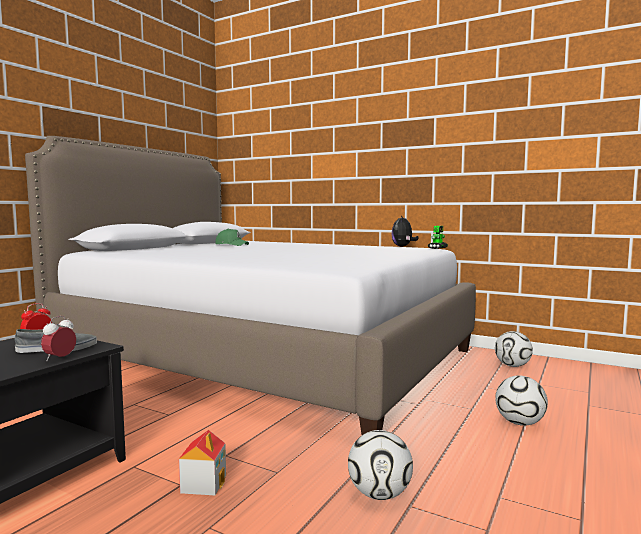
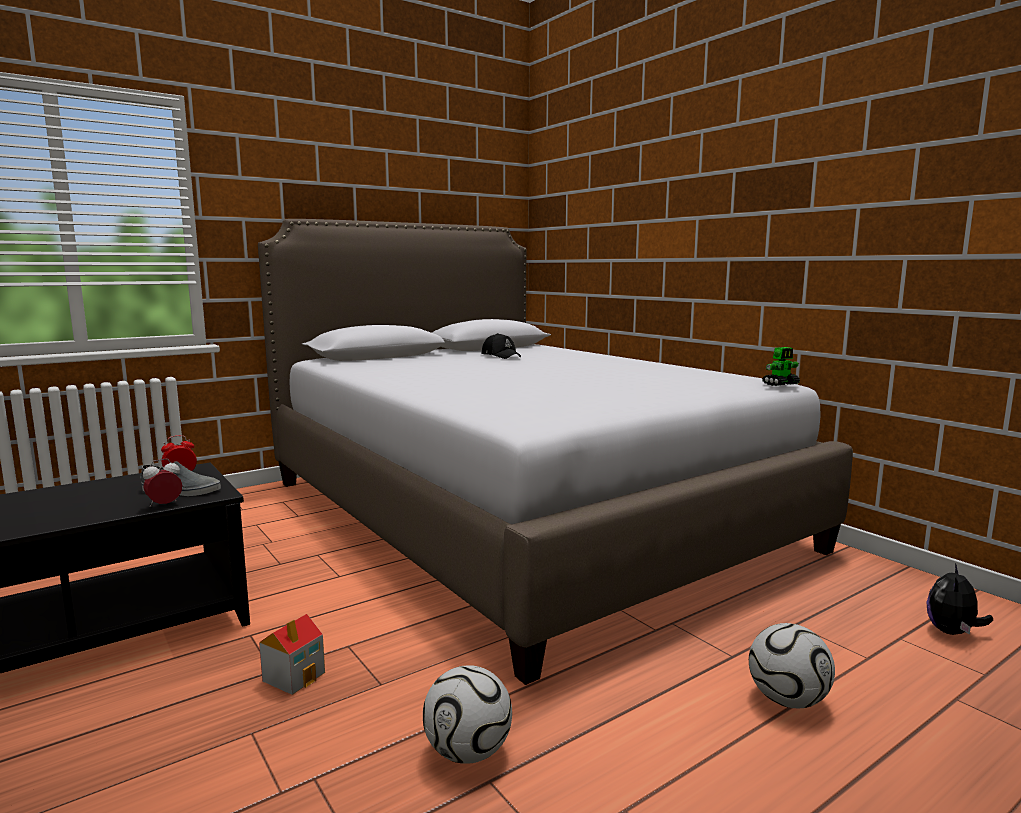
camera: 25 degrees right, 5 degrees up
green cap [215,229,249,246] -> black cap [482,333,521,359]
plush toy [391,215,419,247] -> plush toy moved to [926,563,993,635]
football [495,331,533,367] -> none

